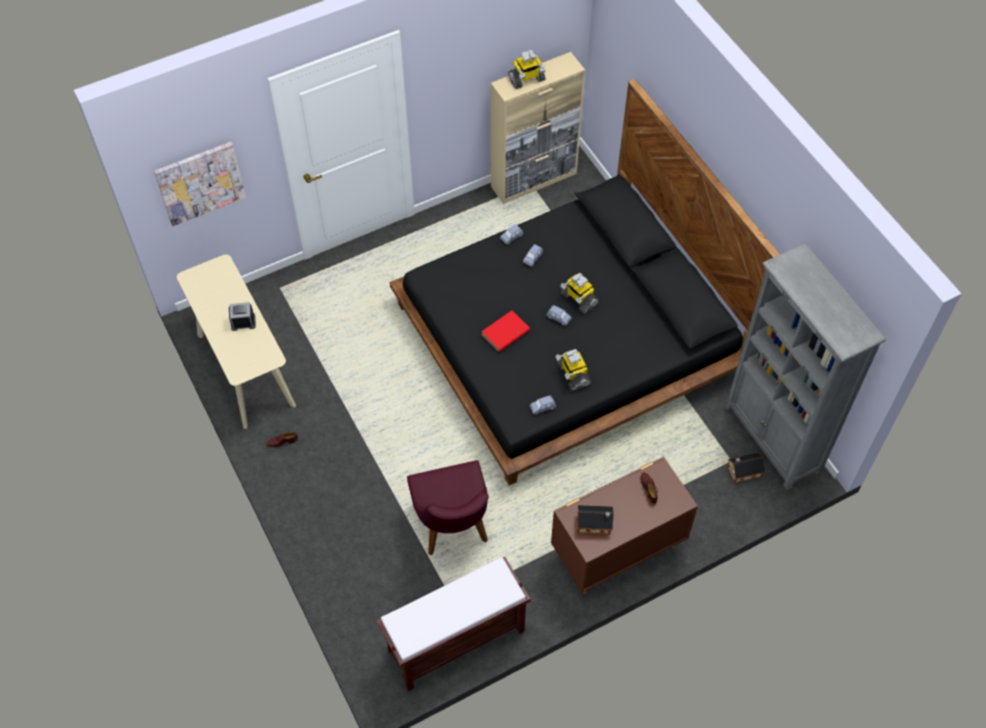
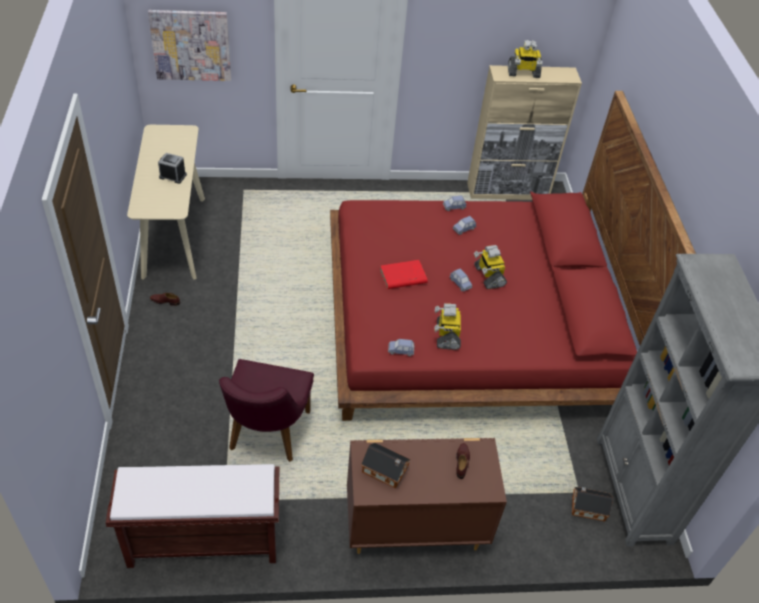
camera: 20 degrees right, 10 degrees down
black bed [390,79,780,486] -> red bed [330,91,696,421]

